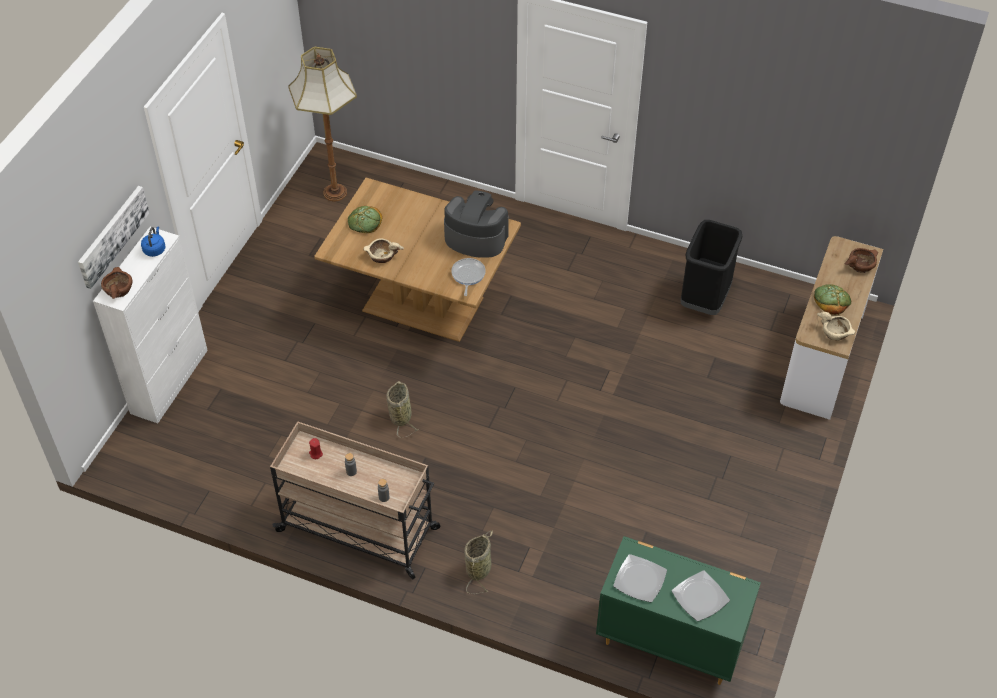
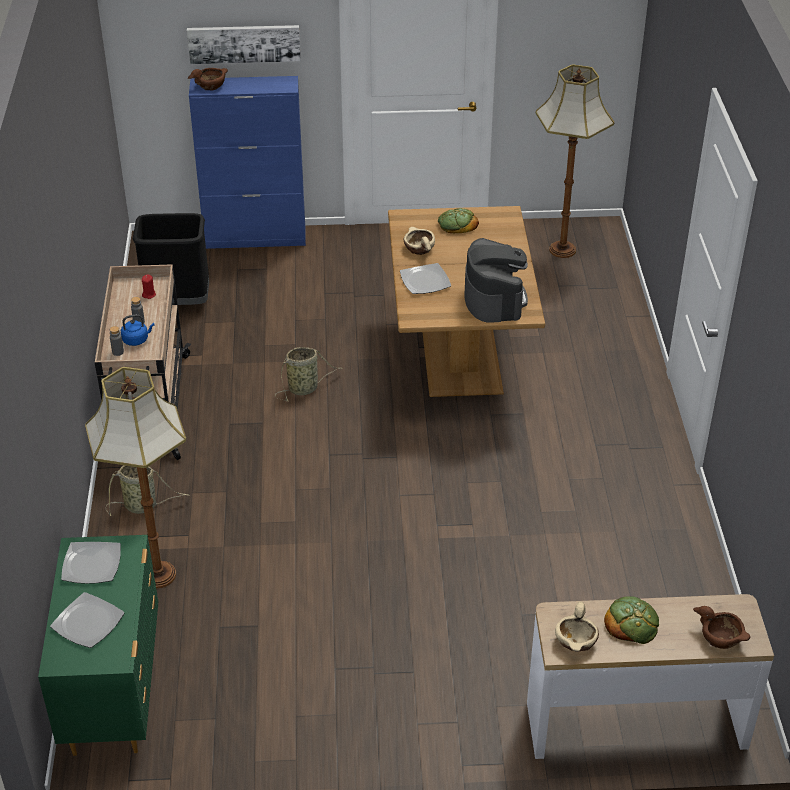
camera: 65 degrees right, 10 degrees down
white cabinet [93,227,208,423] -> blue cabinet [189,76,306,249]
blue kettle [141,227,165,257] -> blue kettle moved to [121,314,155,346]
frying pan [451,258,486,296] -> none
black trash can [681,220,742,315] -> black trash can moved to [133,213,209,305]
none -> floor lamp [85,367,186,588]
none -> plate [400,263,451,294]

